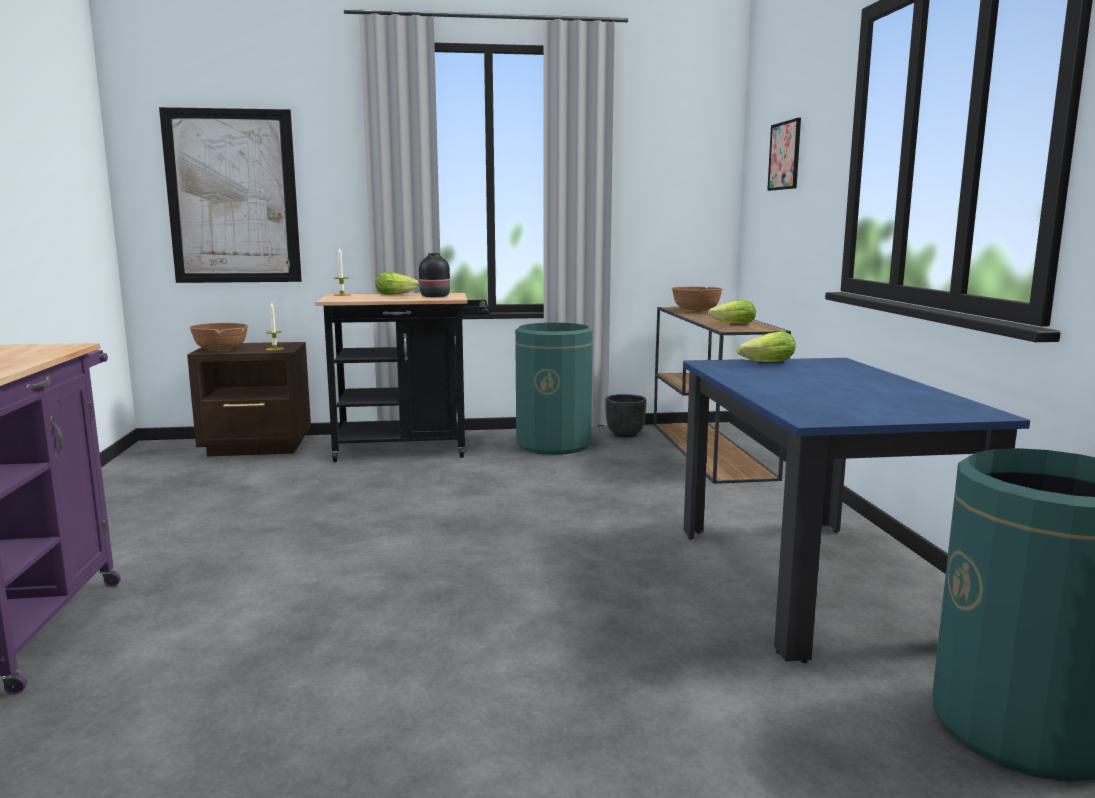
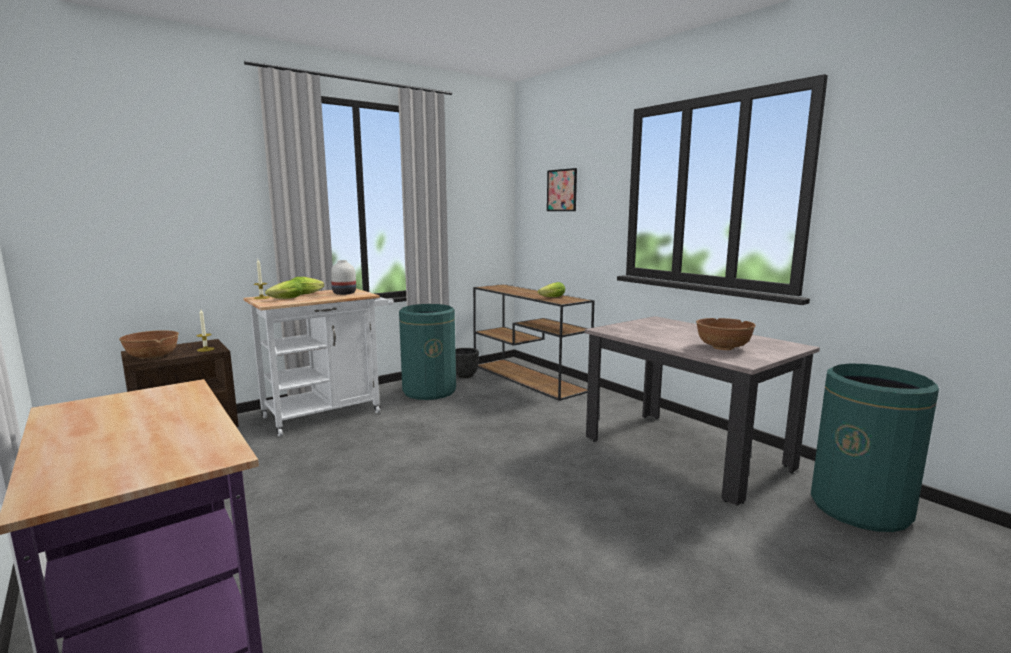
camera: 30 degrees left, 0 degrees up
picture [159,107,302,283] -> none
black cart [315,293,491,462] -> white cart [243,289,394,437]
black vase [419,253,450,297] -> white vase [331,260,356,295]
brown bowl [672,287,722,312] -> brown bowl moved to [696,318,756,350]
blue dining table [683,358,1030,663] -> beige dining table [585,316,820,506]
lettuce [737,332,796,362] -> lettuce moved to [265,280,303,299]

